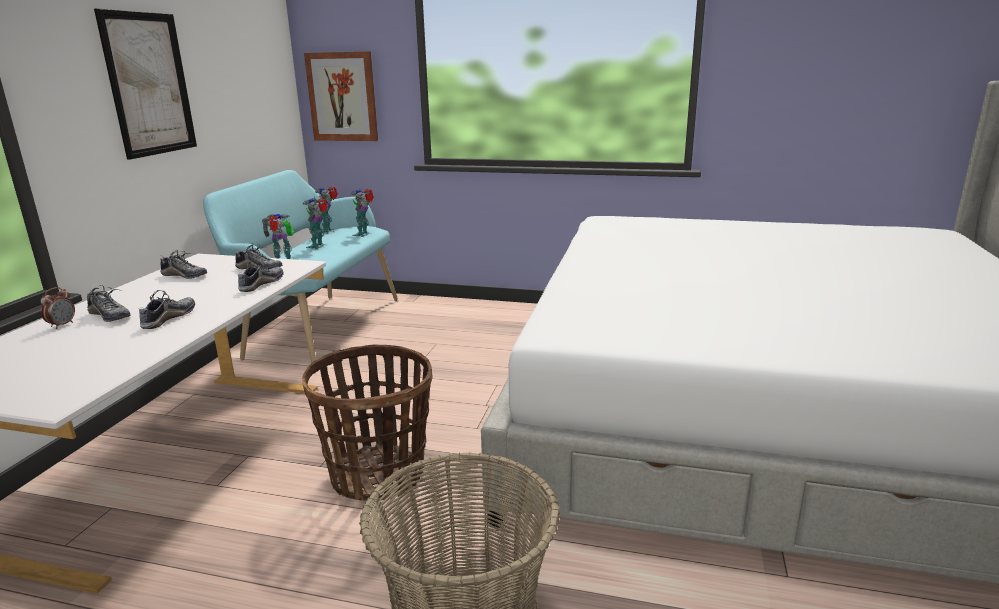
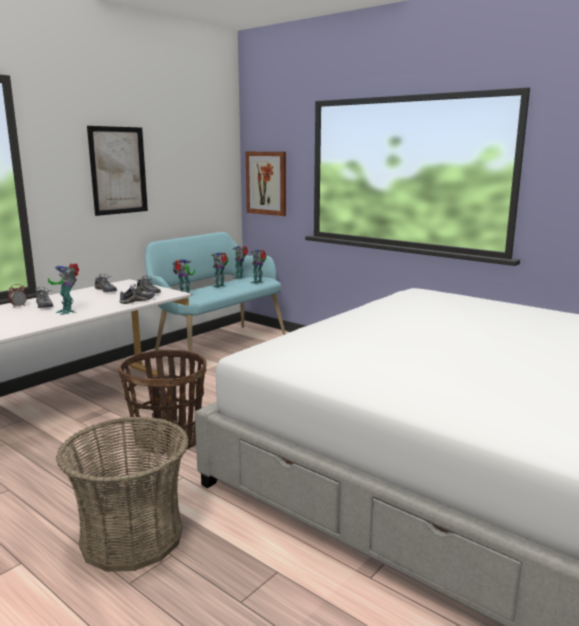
camera: 25 degrees right, 5 degrees down
shoe [139,290,195,329] -> toy robot [48,264,79,315]

